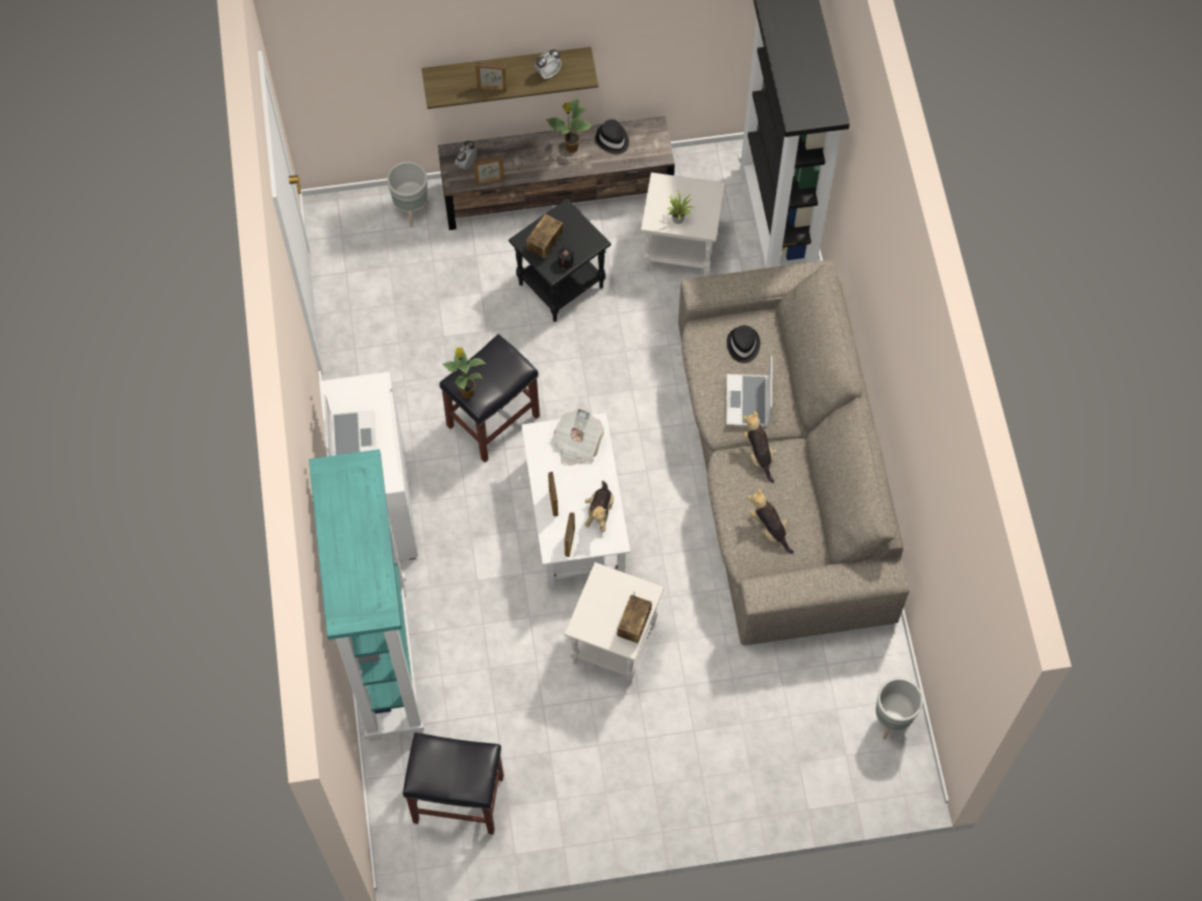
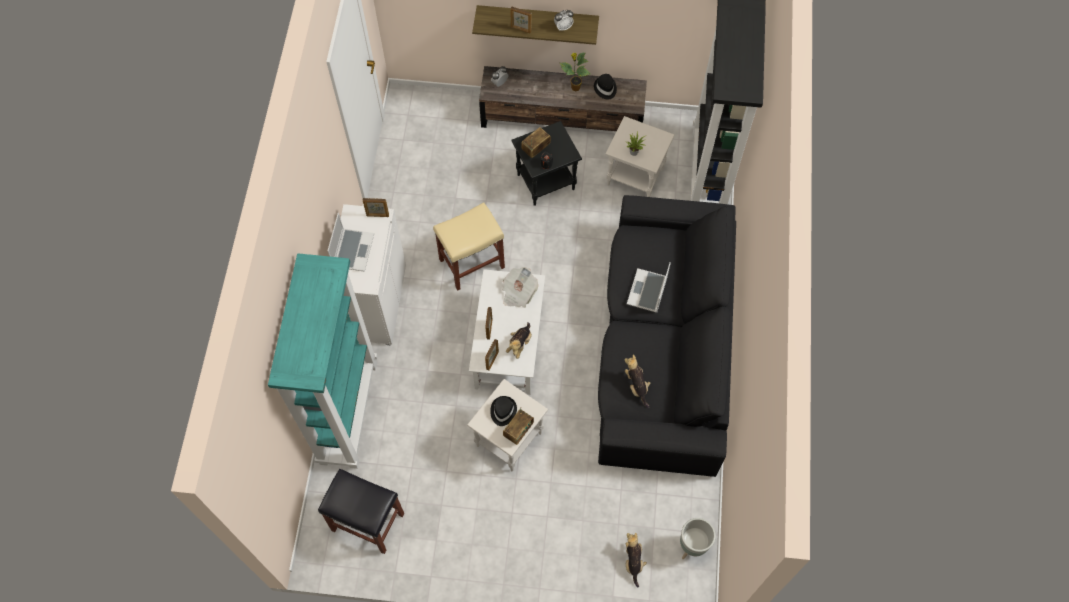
camera: 15 degrees right, 0 degrees up
grey planter [387,162,429,227] -> none
black stool [439,334,540,462] -> beige stool [433,202,505,291]
potted plant [442,347,486,399] -> none
picture frame [473,156,504,185] -> picture frame moved to [363,198,389,217]
beige sofa [678,260,909,645] -> black sofa [598,195,736,477]
black hat [727,325,760,363] -> black hat moved to [490,396,517,426]
plush toy [743,410,777,483] -> plush toy moved to [626,533,647,588]

